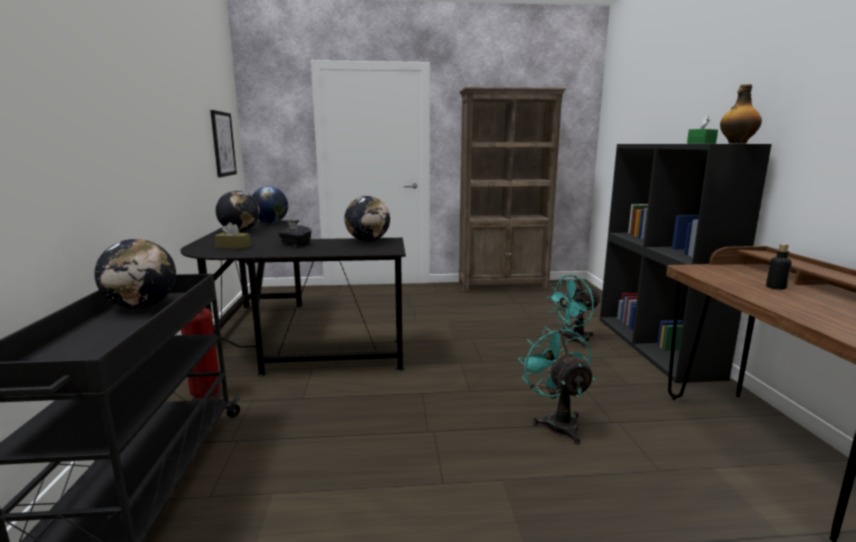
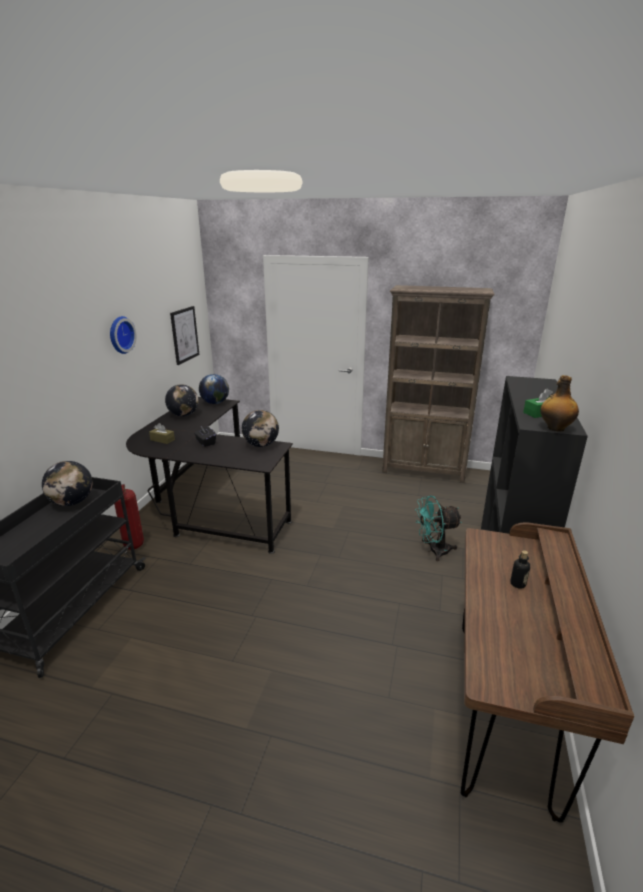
camera: 20 degrees right, 10 degrees up
turquoise fan [519,326,595,444] -> none
none -> wall clock [110,316,137,354]

